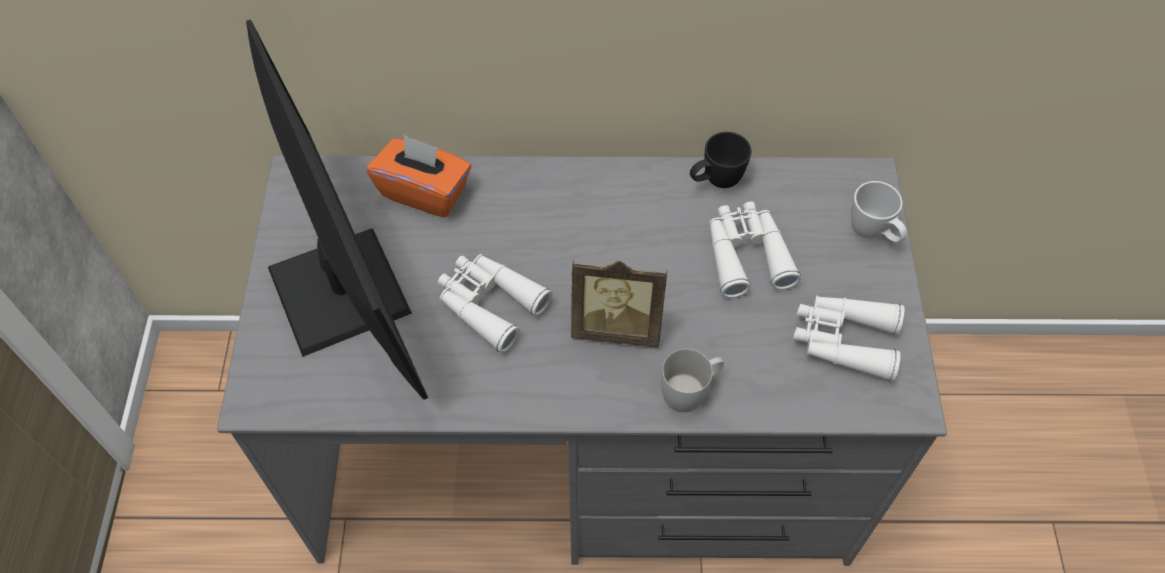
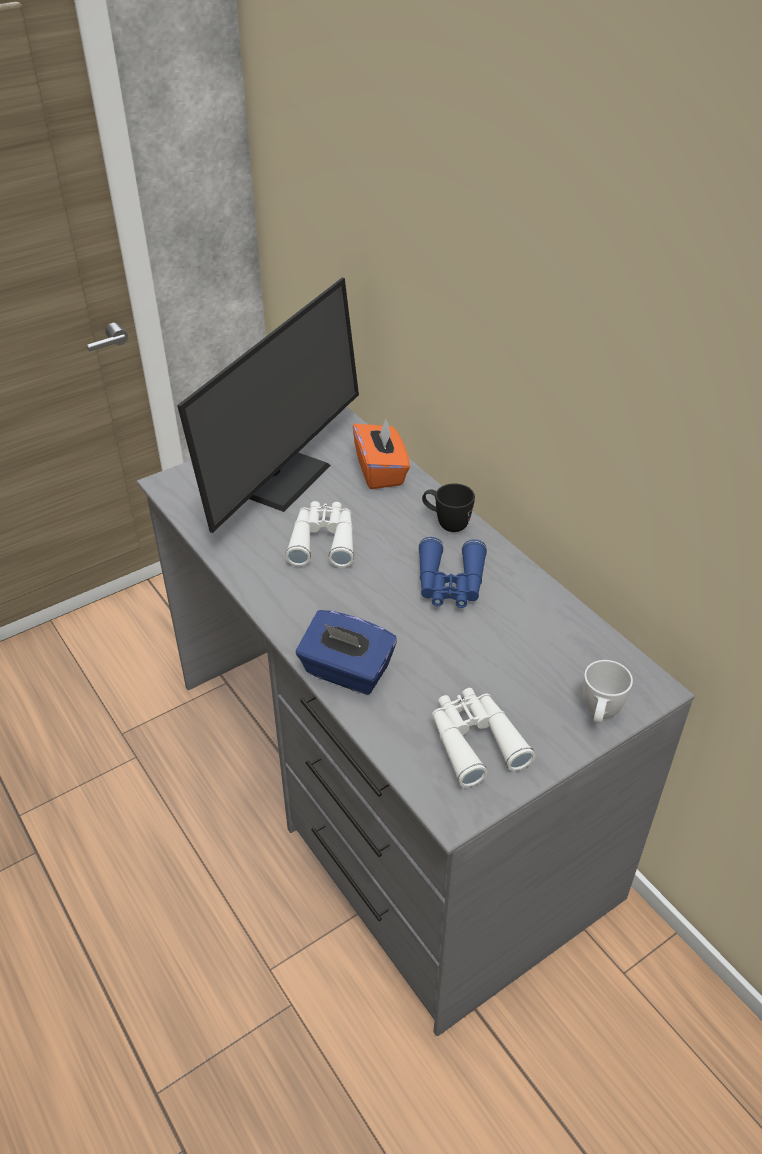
camera: 55 degrees right, 15 degrees down
picture frame [571,260,667,348] -> none
white mug [661,349,724,412] -> blue tissue box [296,610,397,695]
black mug [690,132,751,188] -> black mug moved to [422,483,475,532]
white binoculars [709,201,801,298] -> none
none -> blue binoculars [418,537,487,608]

